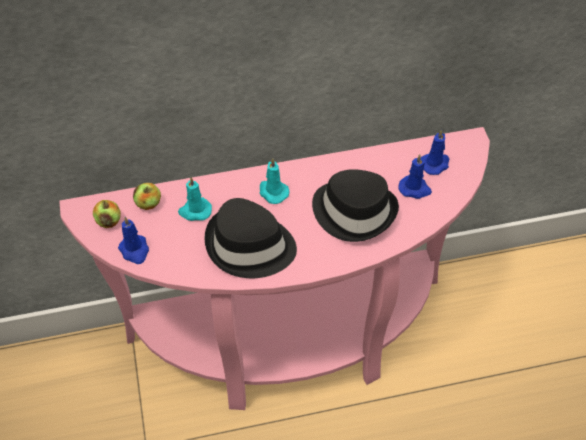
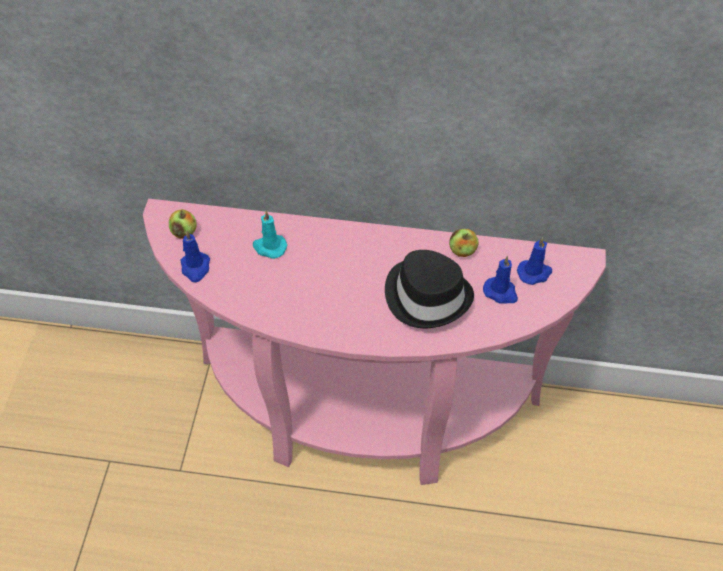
camera: 20 degrees right, 0 degrees up
apple [133,183,161,210] -> apple moved to [449,229,479,257]
black hat [205,198,297,278] -> none
turquoise candle [260,158,289,204] -> none

